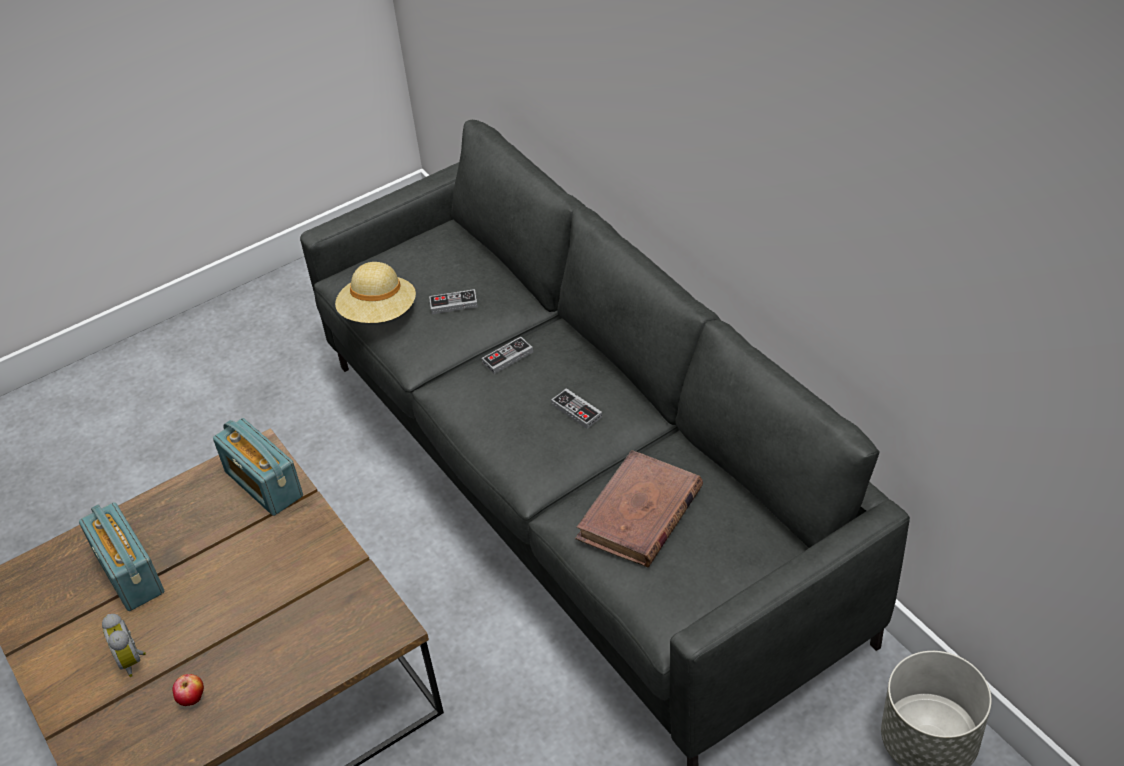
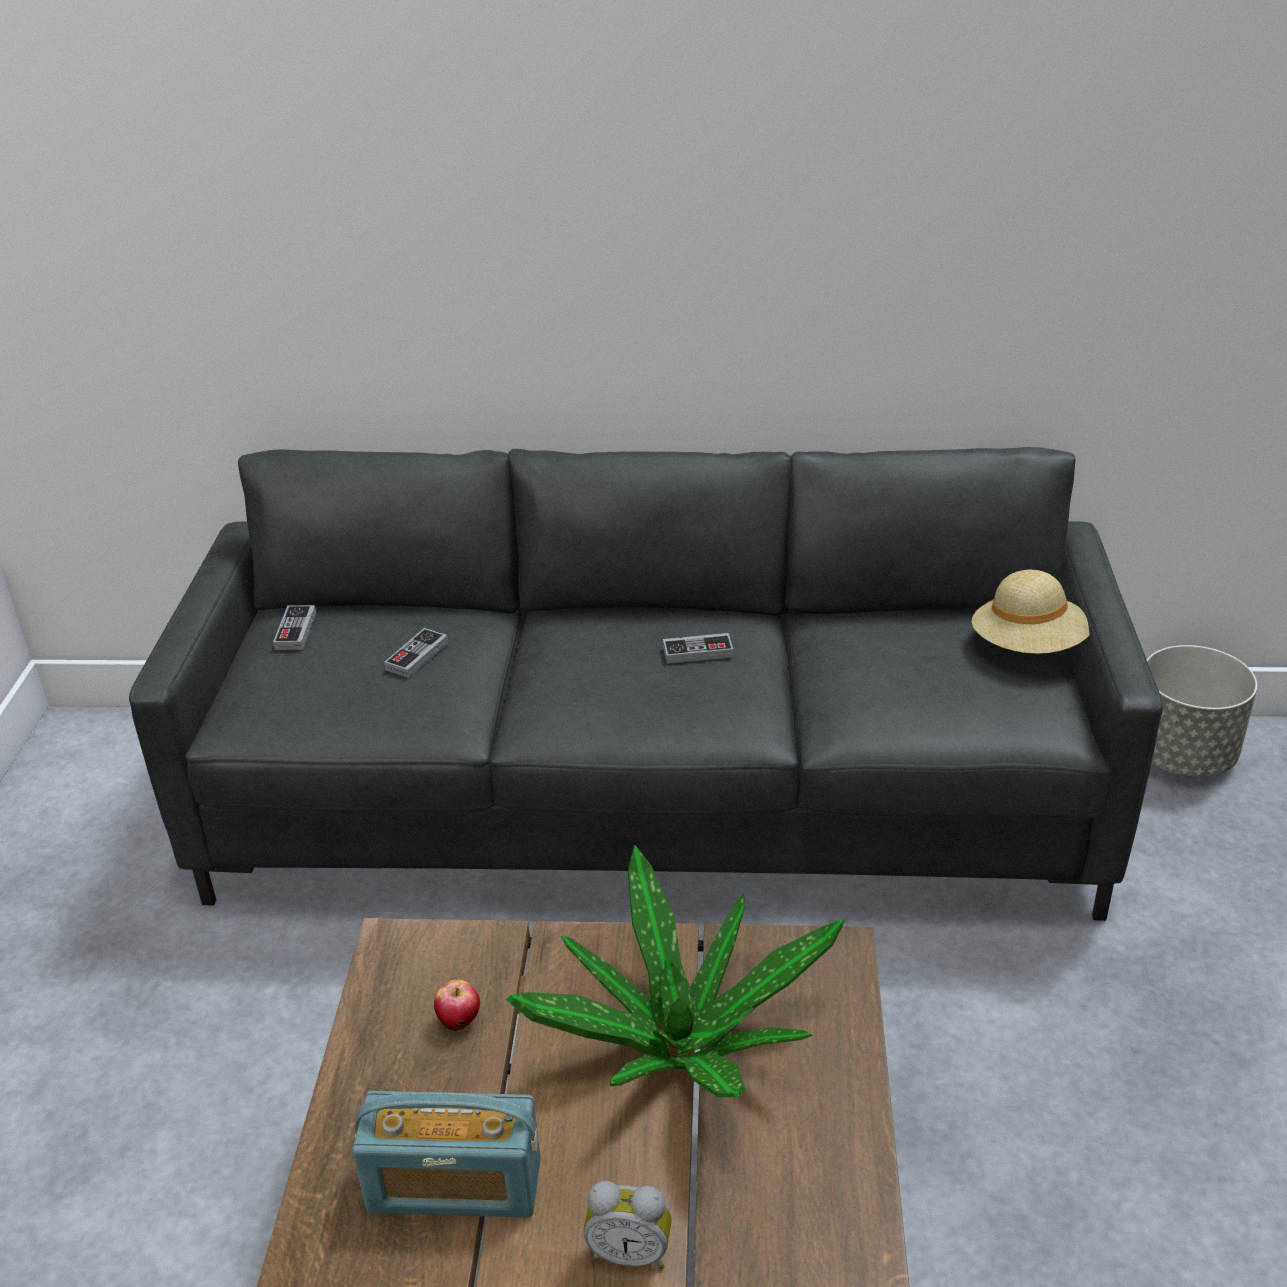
camera: 55 degrees left, 10 degrees down
apple [173,674,204,706] -> apple moved to [434,979,480,1031]
radio [213,418,303,516] -> none
beige hat [335,262,416,323] -> beige hat moved to [972,570,1090,654]
game controller [482,337,533,374] -> game controller moved to [273,605,316,650]
brown book [575,450,703,567] -> none
none -> potted plant [506,845,845,1097]

